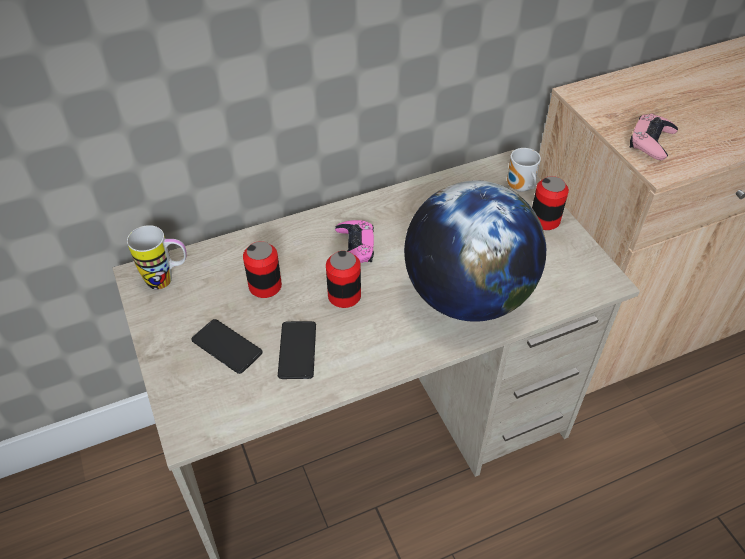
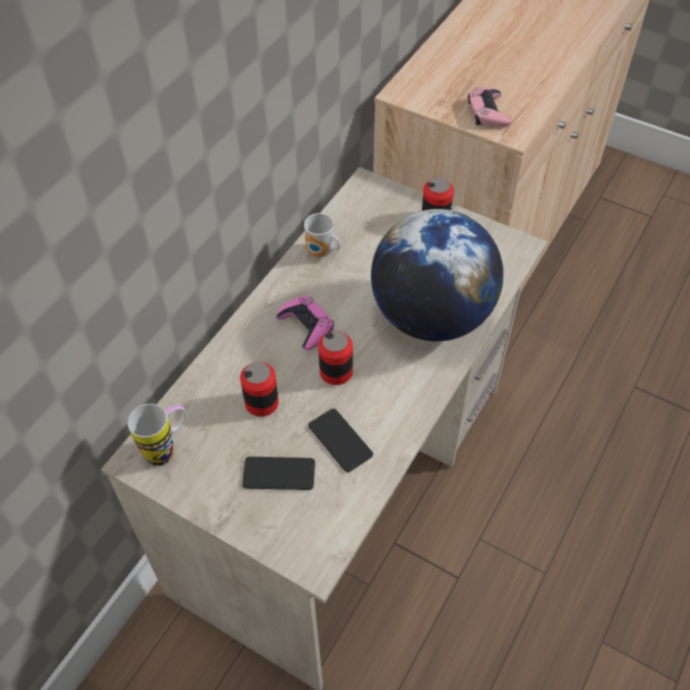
camera: 35 degrees left, 5 degrees up
mug [507,148,541,192] -> mug moved to [304,213,340,257]

